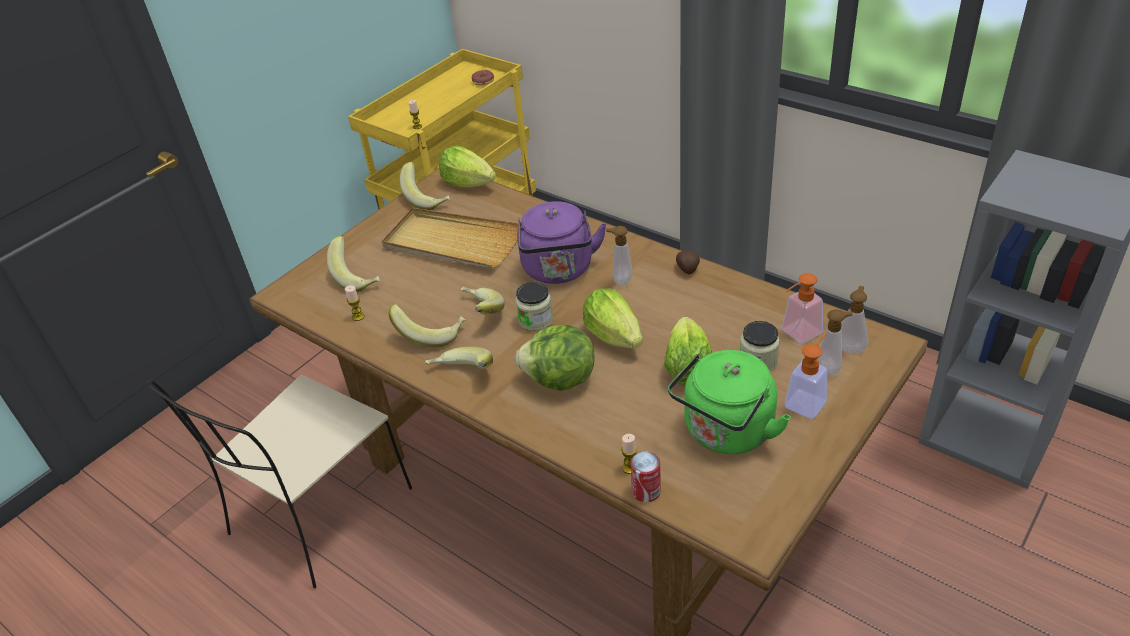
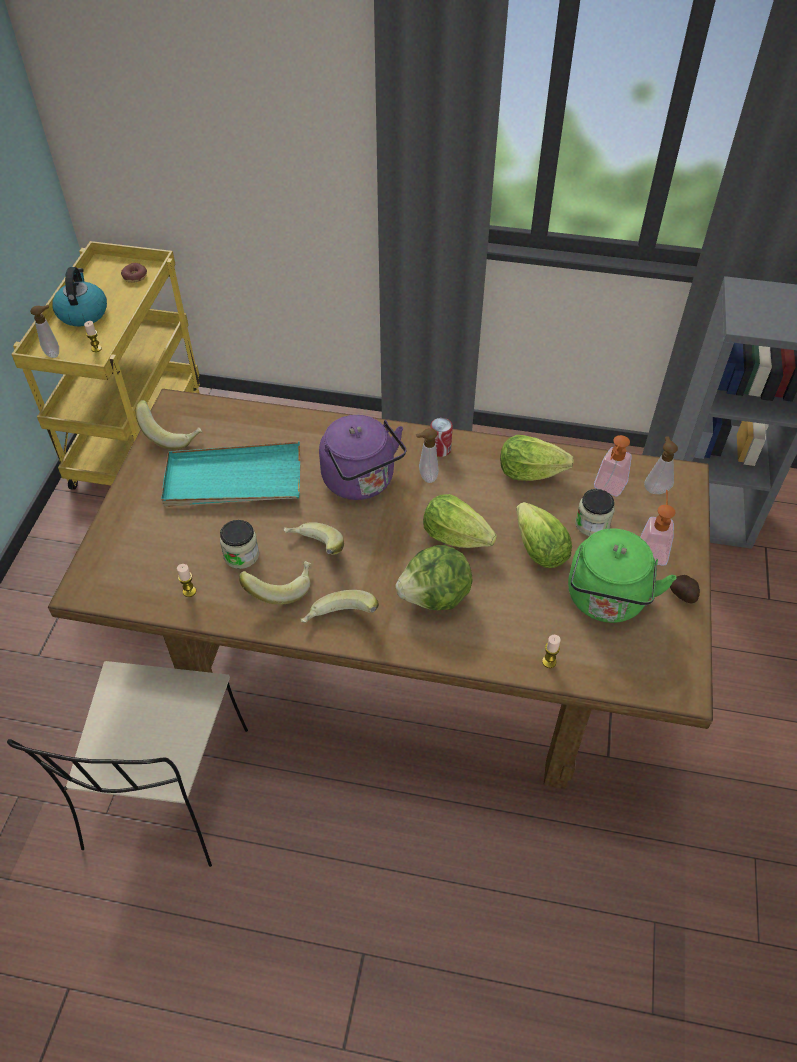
camera: 30 degrees left, 10 degrees up
banana [327,236,380,292] -> none
beige tray [382,208,519,268] -> turquoise tray [161,442,300,507]
lettuce [439,145,496,187] -> lettuce moved to [500,435,574,481]
jar [516,282,553,331] -> jar moved to [220,520,259,569]
can [631,451,661,502] -> can moved to [430,418,453,457]
potato [676,250,700,274] -> potato moved to [670,575,700,603]
soap dispenser [818,310,853,375] -> soap dispenser moved to [30,305,59,358]
none -> kettle [52,267,107,326]

